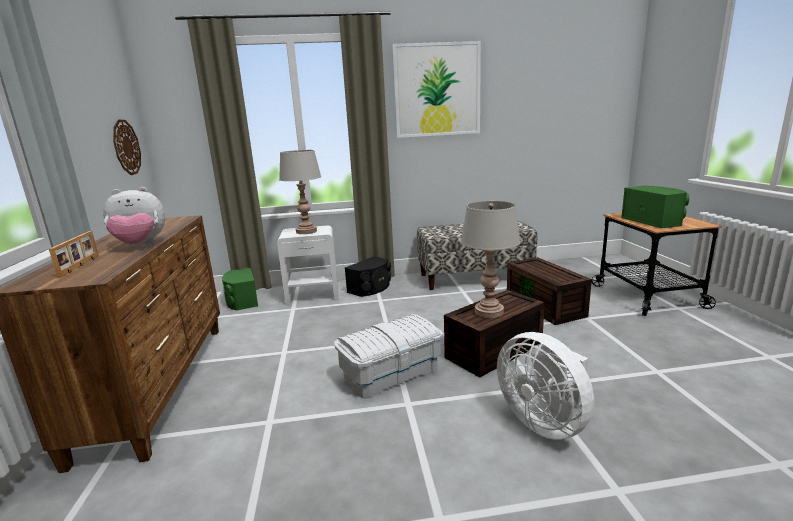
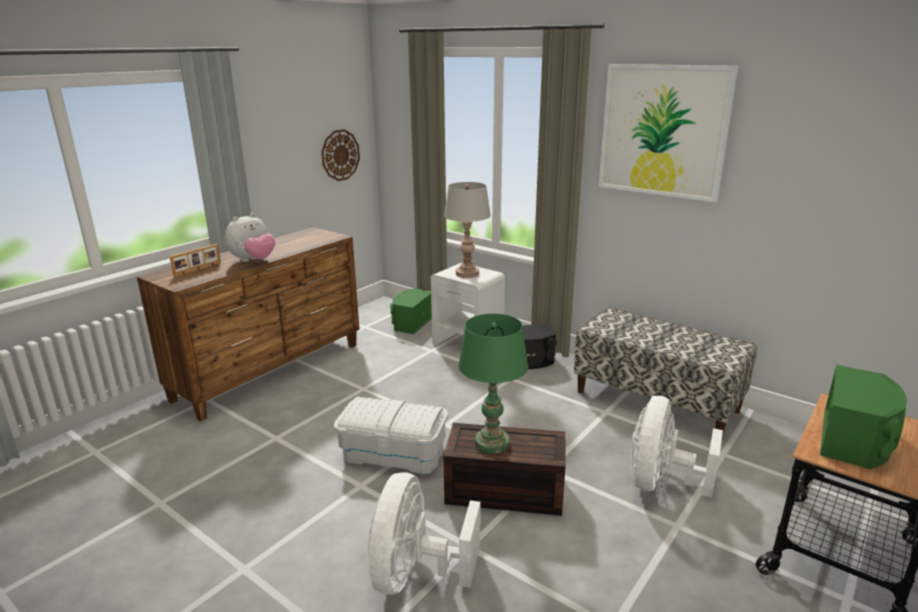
camera: 45 degrees right, 5 degrees up
plush toy [103,187,165,246] -> plush toy turned 75 degrees counterclockwise [225,213,275,262]
grey table lamp [461,201,520,318] -> green table lamp [458,313,528,454]
brown storage box [507,257,592,325] -> white fan [631,396,723,498]

